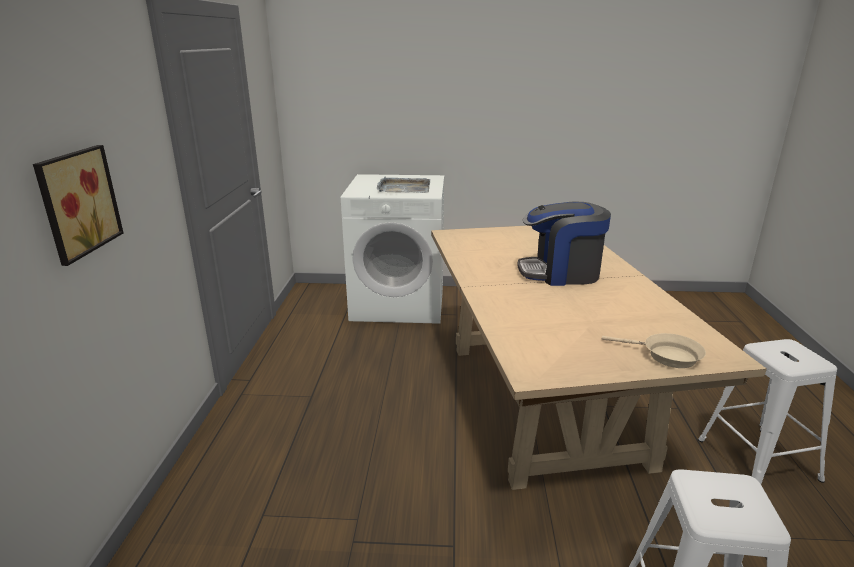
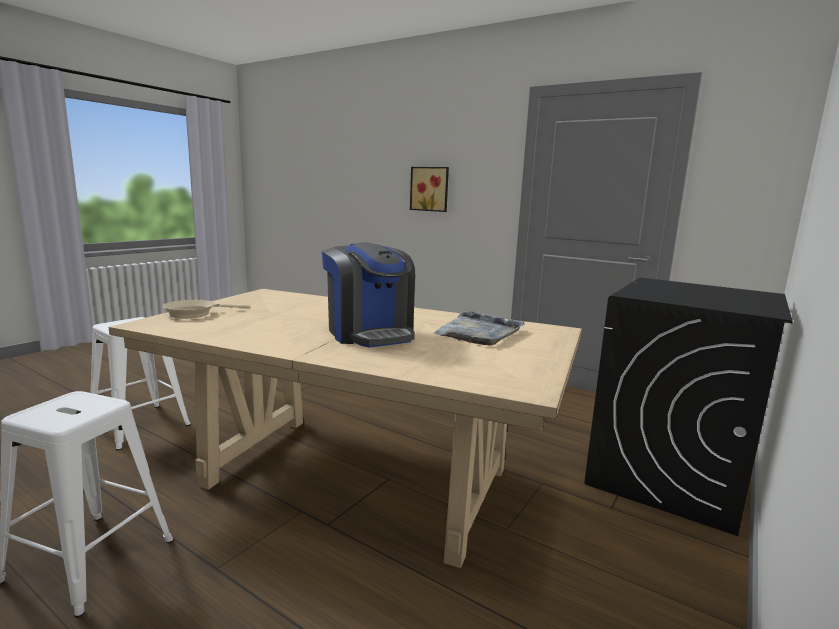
camera: 120 degrees right, 10 degrees down
white washing machine [341,174,444,324] -> black washing machine [584,278,793,536]
grey tray [377,177,430,193] -> grey tray moved to [433,311,525,346]
coffee machine [517,202,611,286] -> coffee machine turned 120 degrees clockwise [322,242,415,347]

